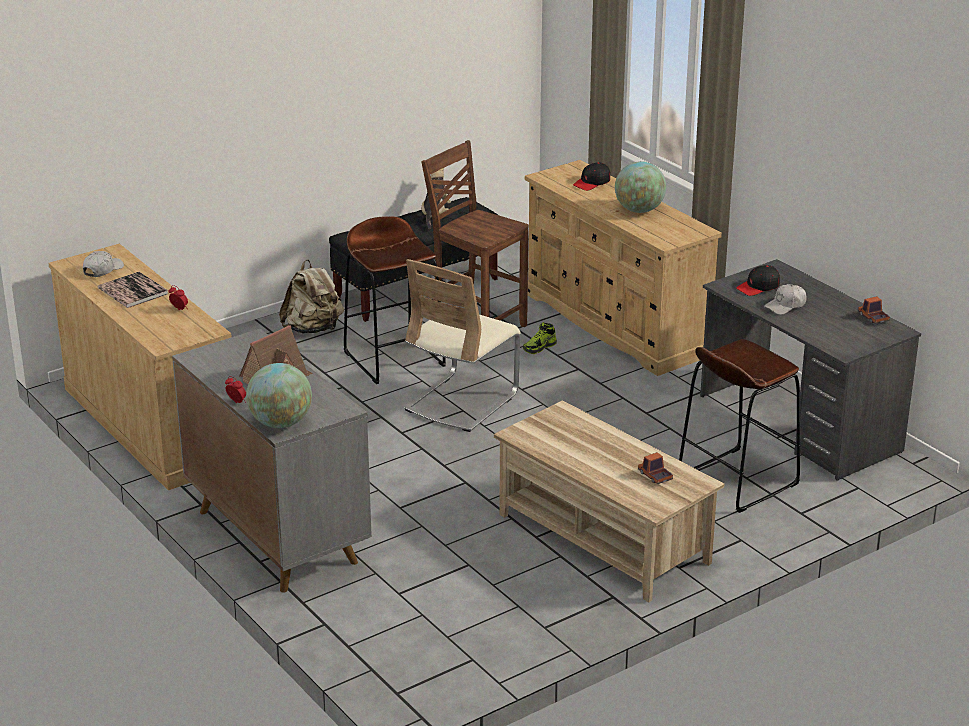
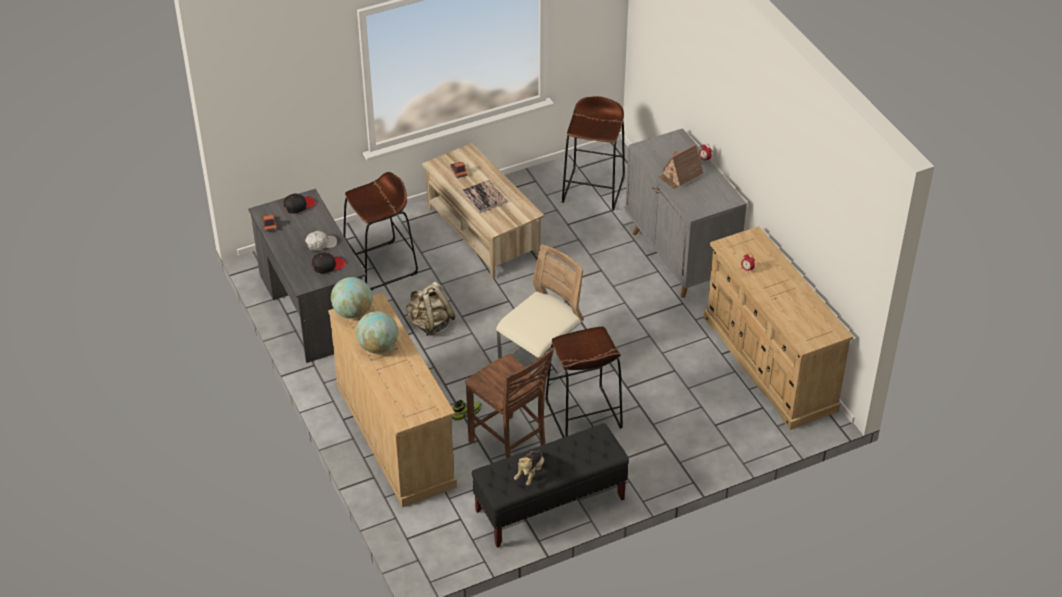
camera: 170 degrees left, 15 degrees up
white cap [83,251,124,277] -> none
book [98,272,168,308] -> book moved to [462,180,508,213]
globe [246,363,312,428] -> globe moved to [331,277,372,319]
beige backpack [279,260,344,334] -> beige backpack moved to [406,282,455,336]
black cap [573,162,610,191] -> black cap moved to [284,194,315,214]
none -> brown stool [562,96,625,211]

